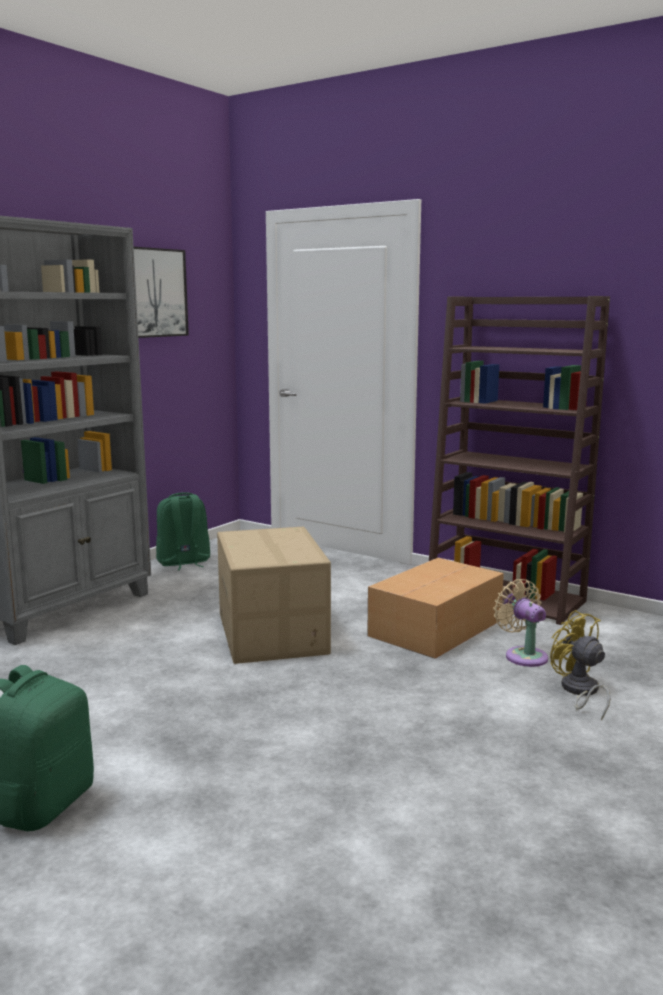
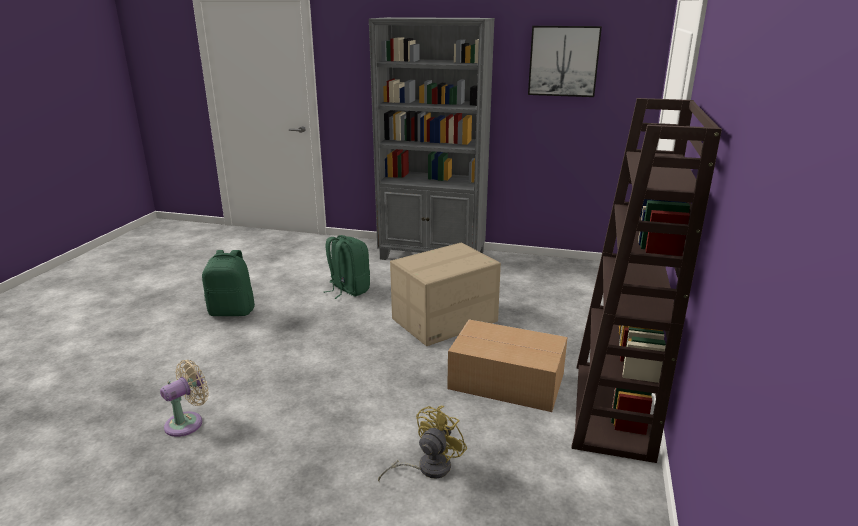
camera: 70 degrees right, 10 degrees up
green backpack [156,492,210,570] -> green backpack moved to [324,235,370,299]
beige fan [493,579,548,667] -> beige fan moved to [160,360,209,437]

